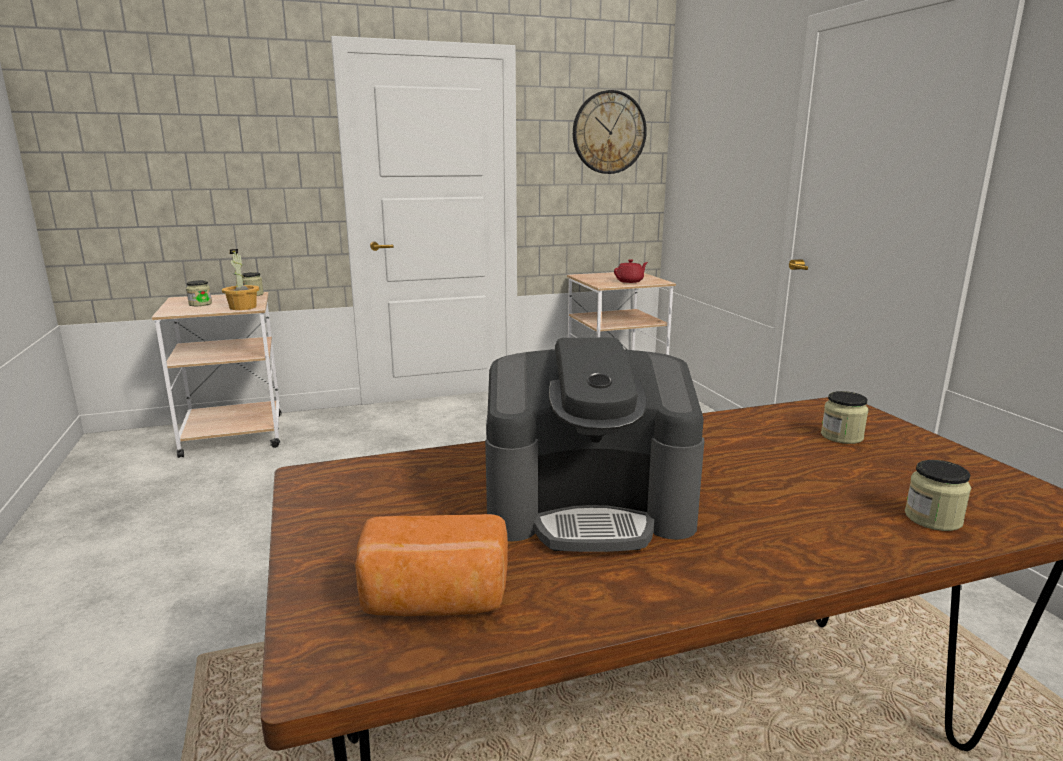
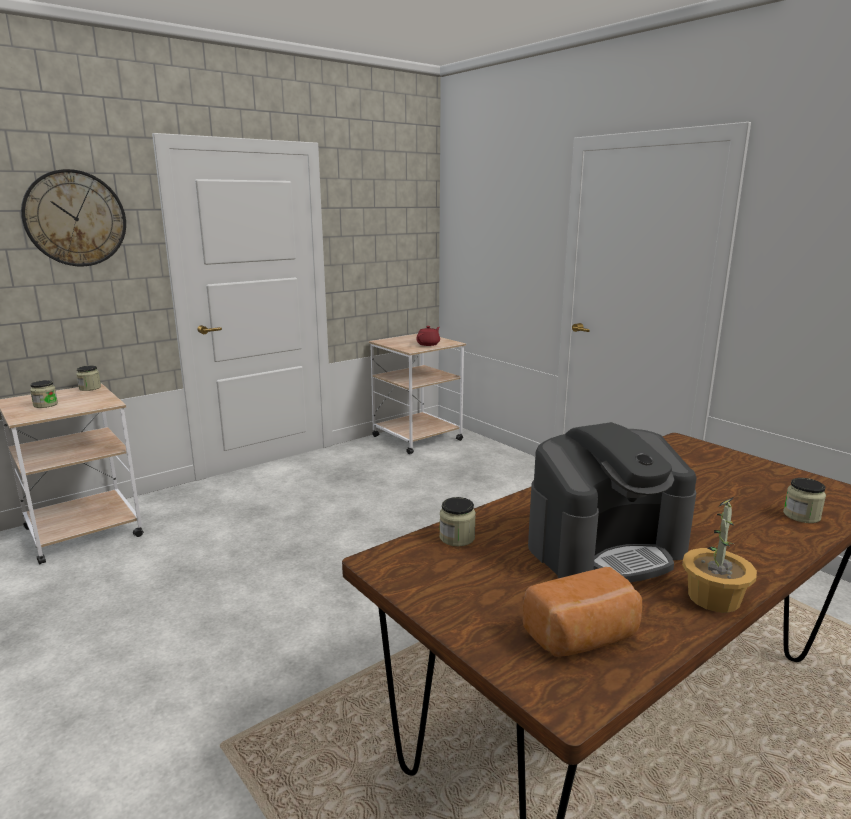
camera: 20 degrees left, 0 degrees up
potted plant [222,249,259,310] -> potted plant moved to [682,496,757,613]
wall clock [573,90,647,174] -> wall clock moved to [21,169,126,266]
jar [821,391,869,444] -> jar moved to [440,497,476,546]

